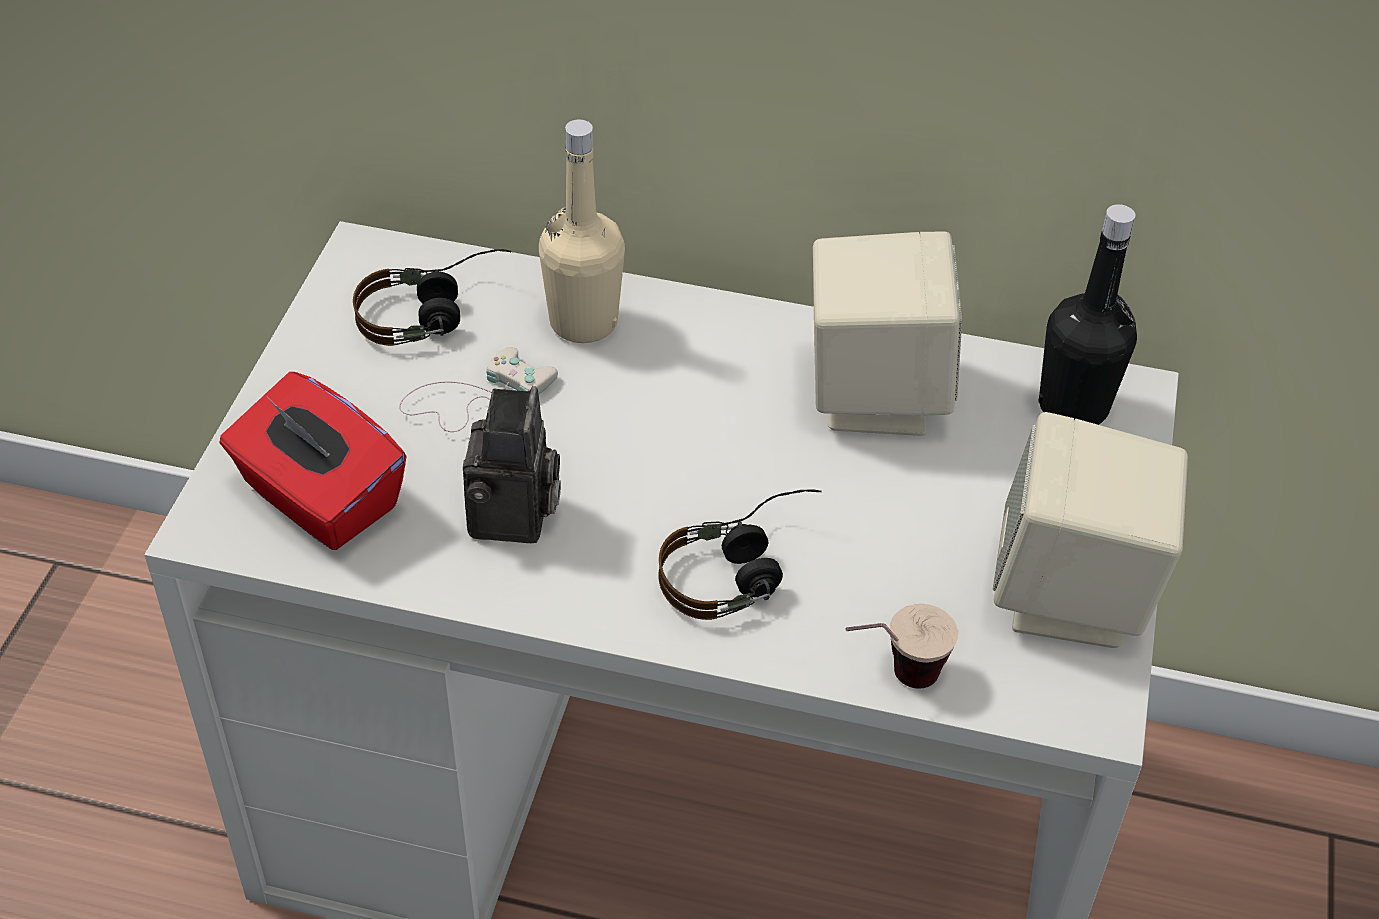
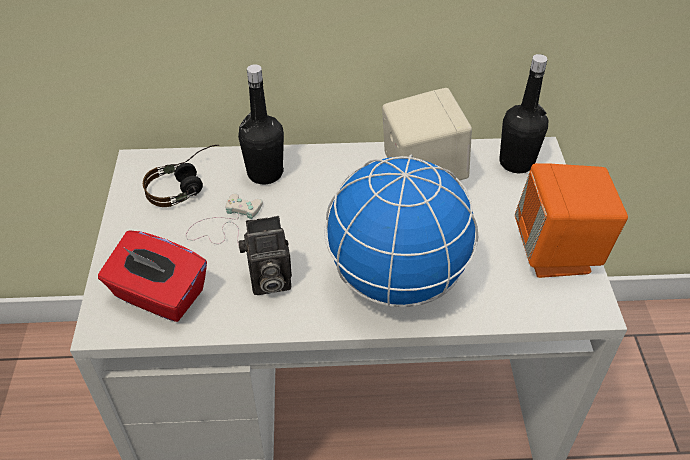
camera: 15 degrees left, 0 degrees up
camera [463,386,561,543] -> camera turned 90 degrees clockwise [238,216,292,295]
beige bottle [539,119,625,343] -> black bottle [238,64,284,185]
headphones [658,489,822,620] -> globe [324,154,478,307]
cup [845,604,958,689] -> none
beige speaker [993,412,1188,648] -> orange speaker [515,163,628,278]

